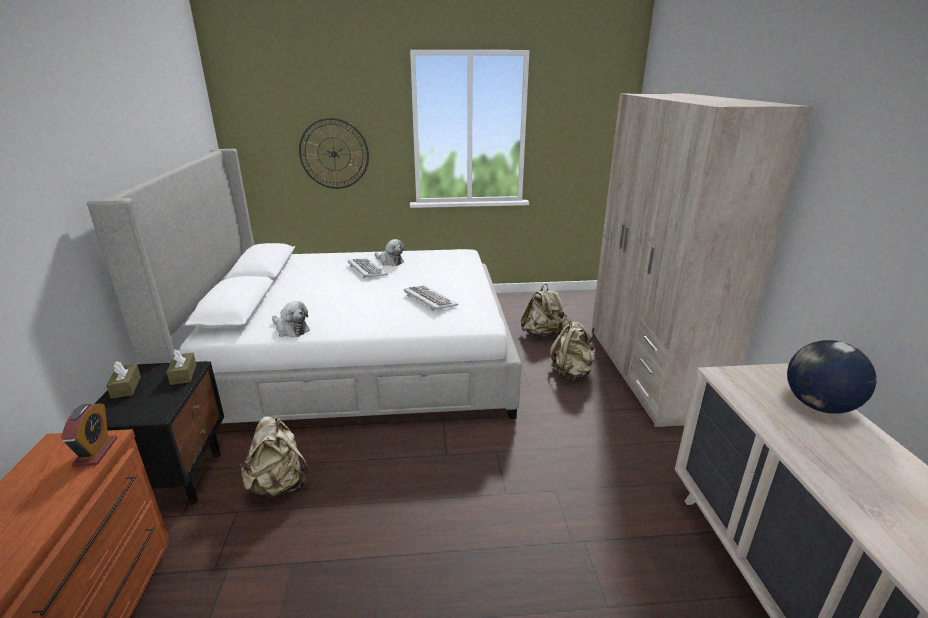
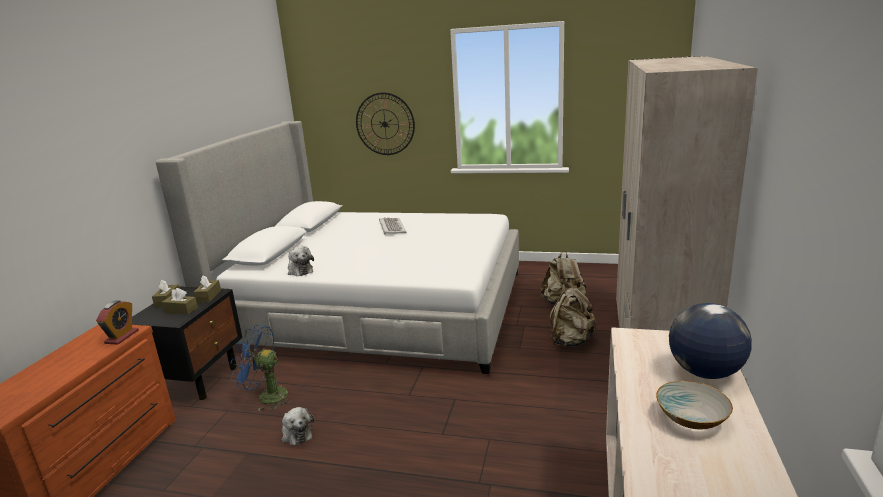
camera: 20 degrees right, 5 degrees down
beige backpack [240,416,309,496] -> blue fan [230,325,290,411]
plush toy [375,239,404,266] -> plush toy moved to [282,407,314,445]
keyboard [404,286,458,311] -> none
none -> brown tissue box [162,288,198,315]
none -> bowl [656,381,733,430]

